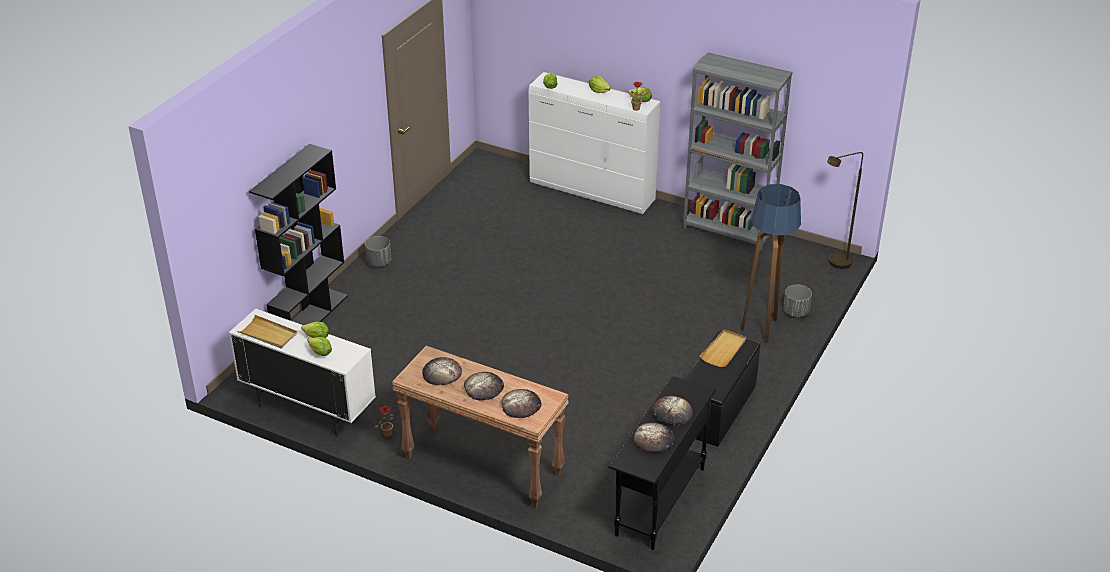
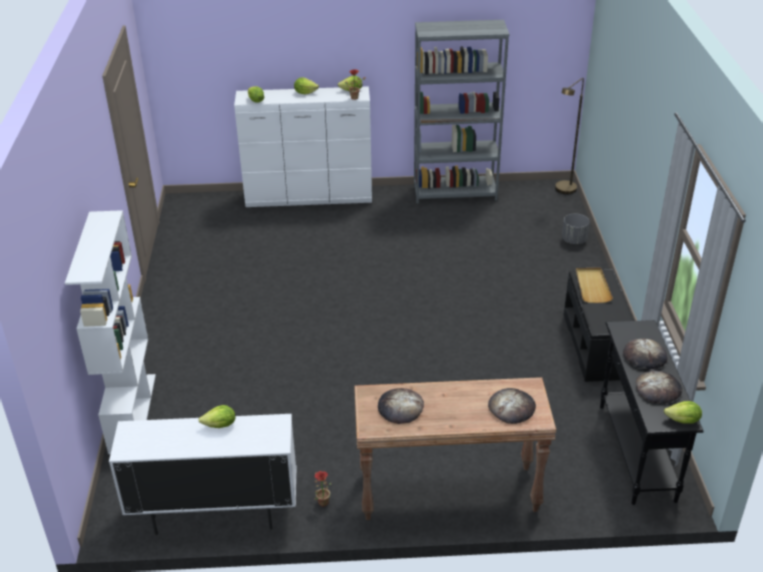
camera: 30 degrees left, 0 degrees up
beige tray [237,315,297,349] -> none
black bookcase [249,144,348,325] -> white bookcase [65,210,156,454]
lettuce [307,337,332,356] -> lettuce moved to [664,401,702,423]
grey planter [365,236,391,267] -> none
bread [464,372,504,400] -> none
floor lamp [741,184,801,344] -> none

